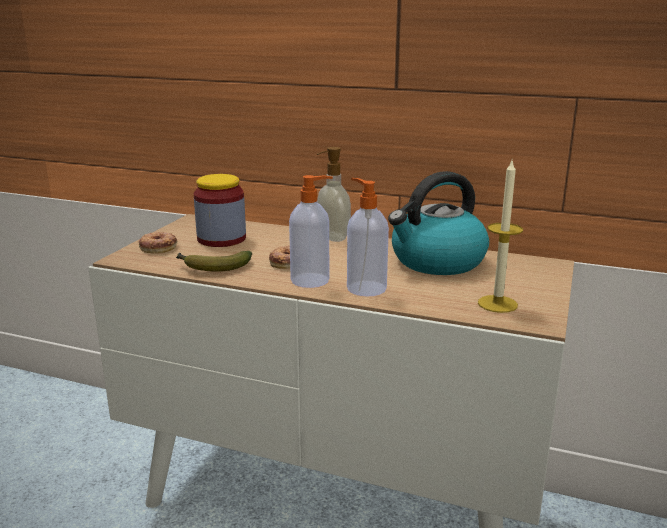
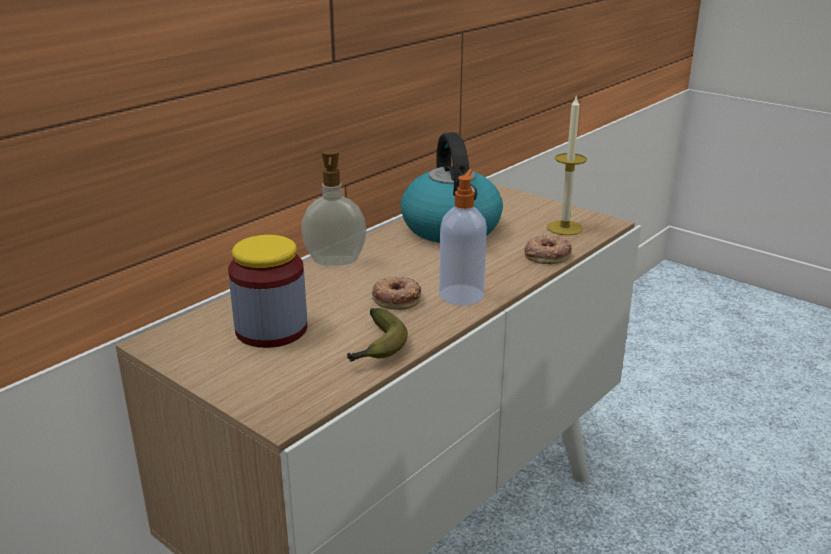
camera: 70 degrees left, 5 degrees up
donut [139,232,177,253] -> donut moved to [524,234,572,264]
soap dispenser [347,178,389,297] -> none

